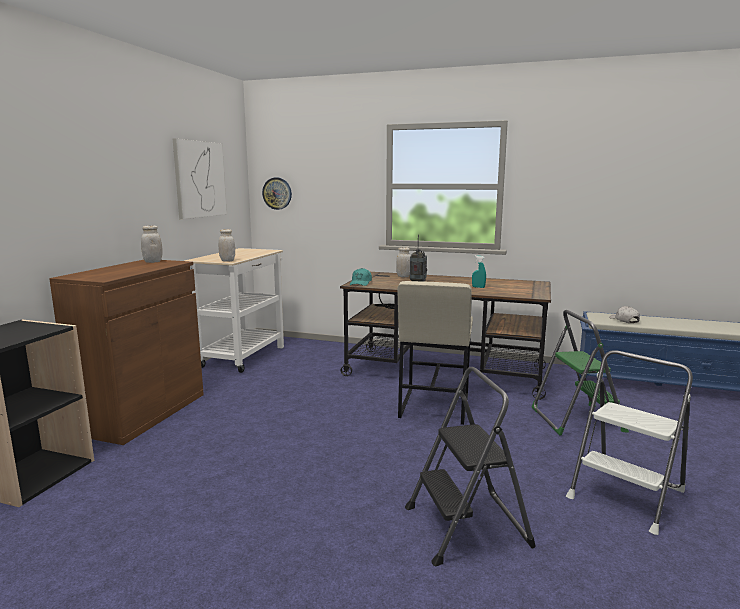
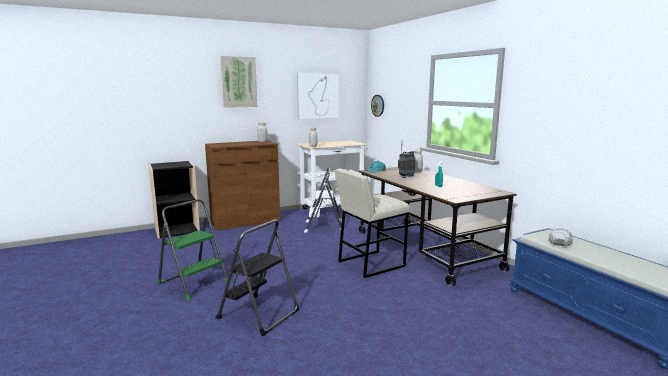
camera: 45 degrees right, 0 degrees up
green step ladder [532,310,629,436] -> green step ladder moved to [158,199,228,301]
white step ladder [566,350,693,535] -> white step ladder moved to [304,167,342,233]
none -> picture [221,56,257,108]

